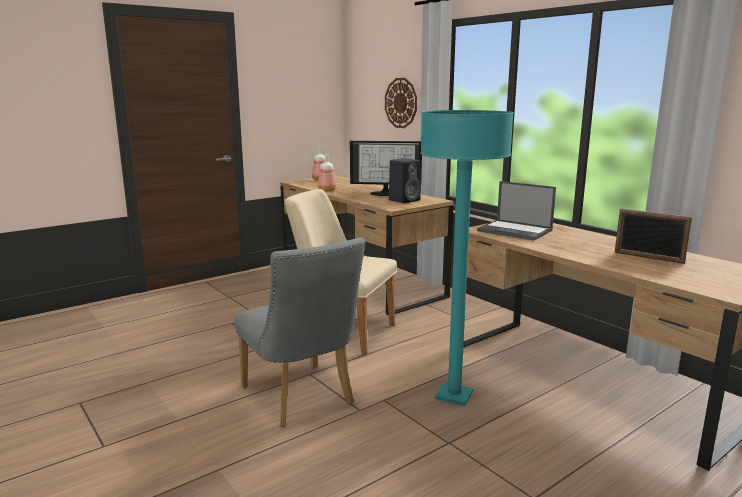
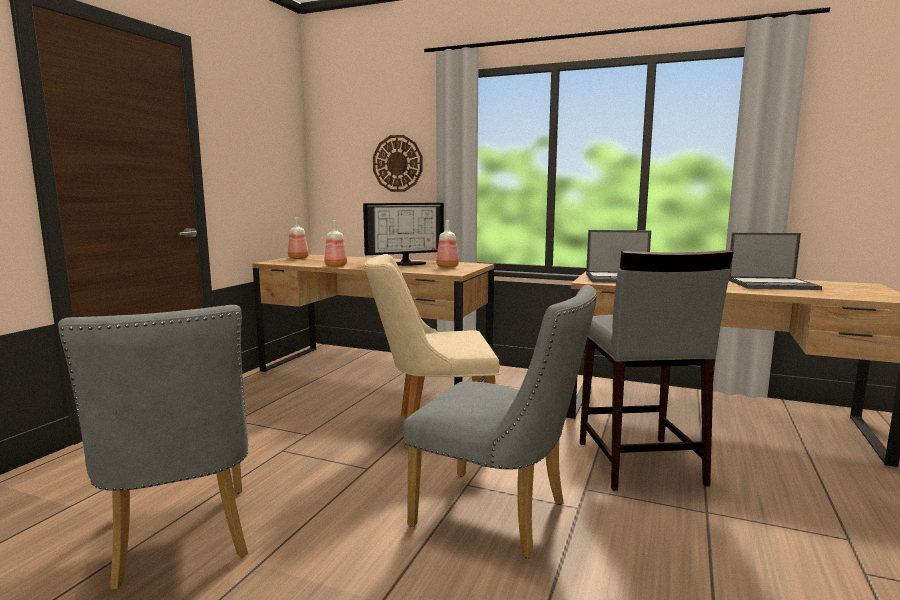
camera: 30 degrees left, 5 degrees down
black speaker [389,158,421,203] -> bottle [436,220,459,268]
turquoise floor lamp [420,110,513,406] -> grey stool [580,250,734,491]
picture frame [615,208,692,264] -> laptop [729,233,822,290]
none -> grey chair [58,305,248,590]

